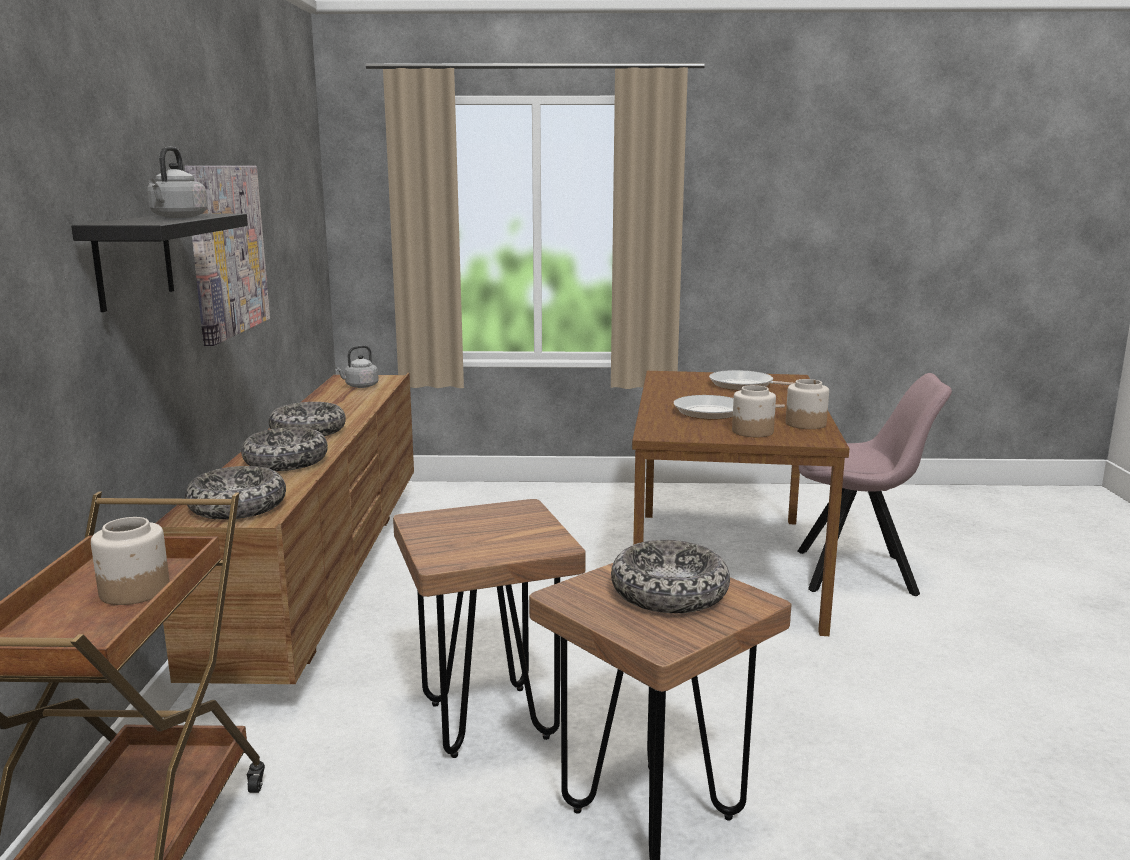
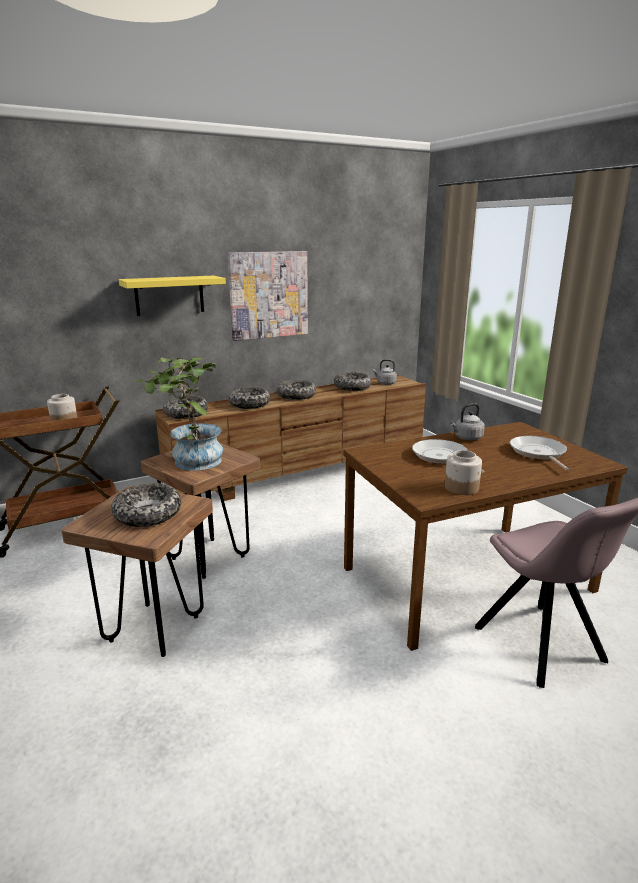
camera: 60 degrees right, 5 degrees up
black shelf [71,213,248,312] -> yellow shelf [119,276,226,316]
grey kettle [147,147,208,218] -> grey kettle moved to [450,403,485,440]
jar [732,385,776,437] -> none
none -> potted plant [135,358,223,471]
none -> bowl [334,372,372,391]

